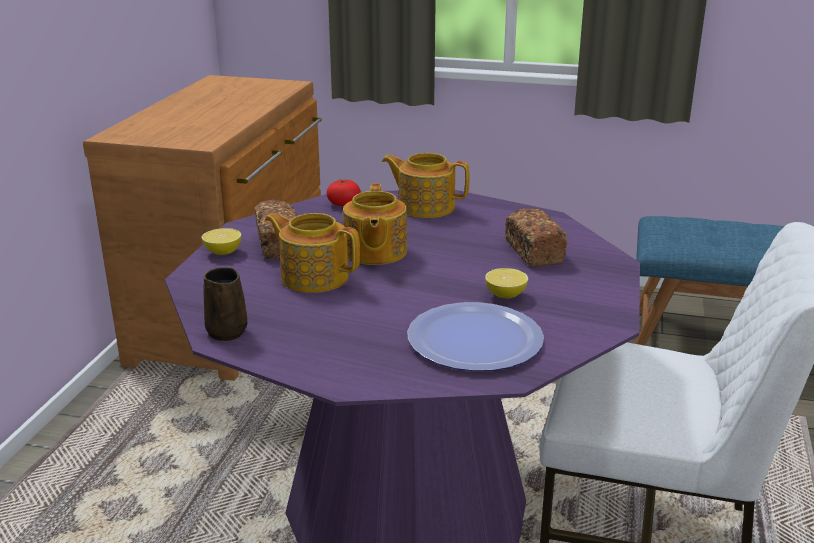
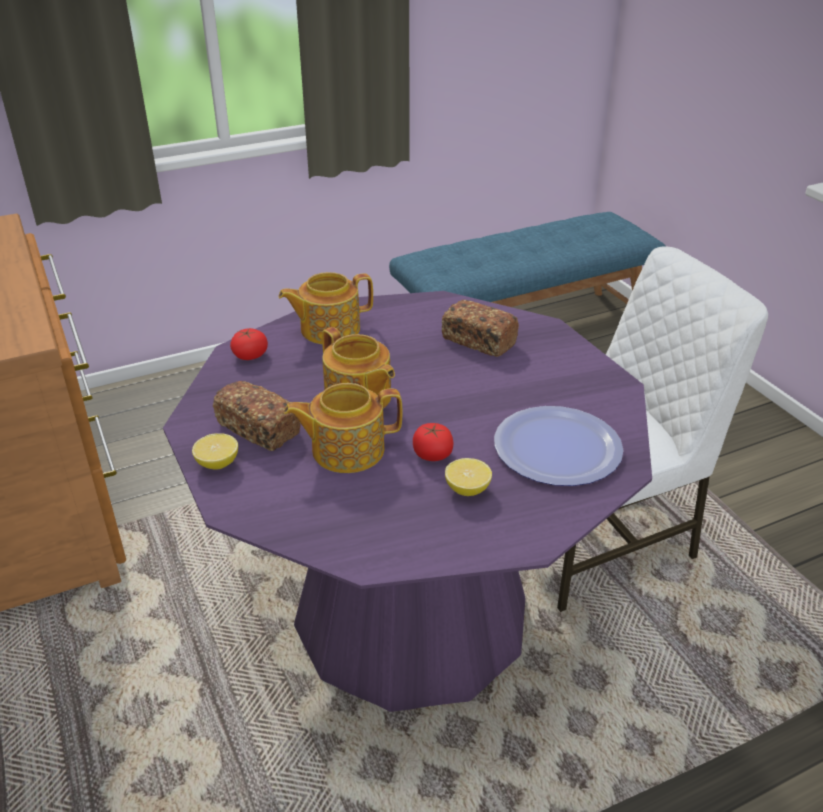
camera: 40 degrees left, 10 degrees up
brown mug [203,267,247,341] -> none
lemon [485,268,528,299] -> lemon moved to [445,458,492,496]
none -> tomato [413,423,453,461]

